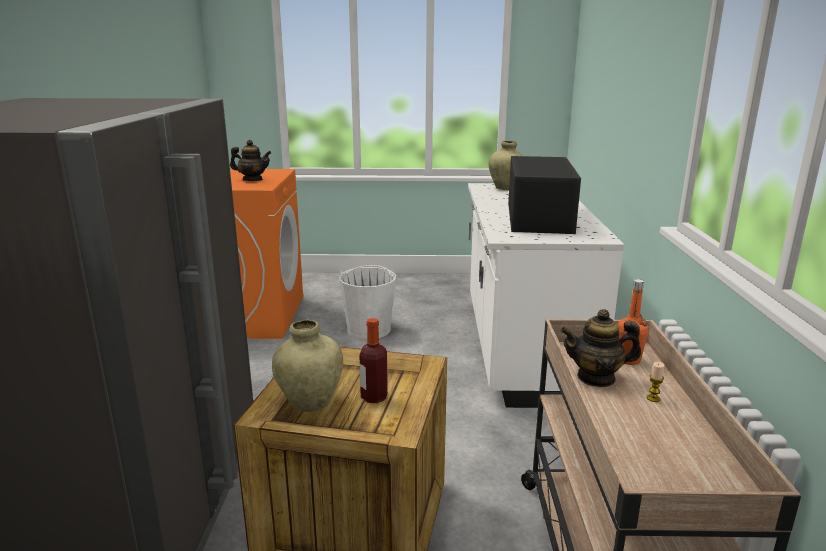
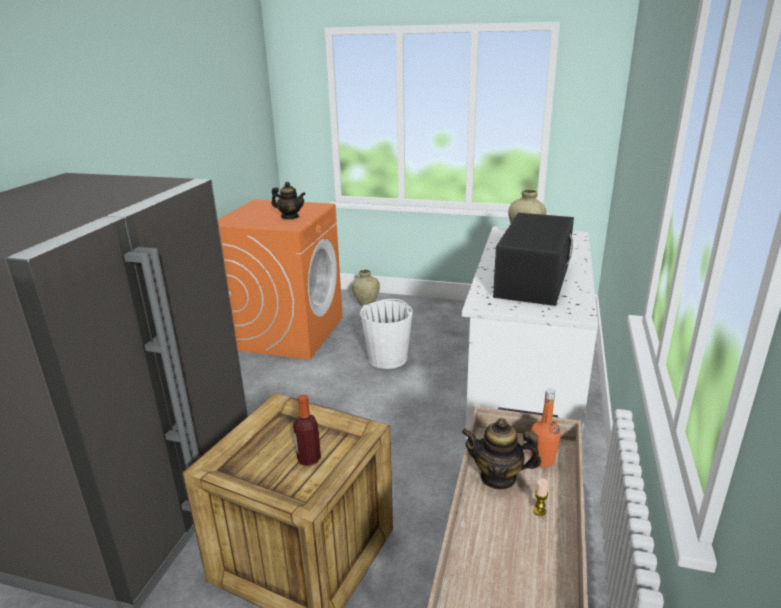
camera: 15 degrees right, 5 degrees up
beige vase [272,319,343,412] -> beige vase moved to [352,270,380,306]

